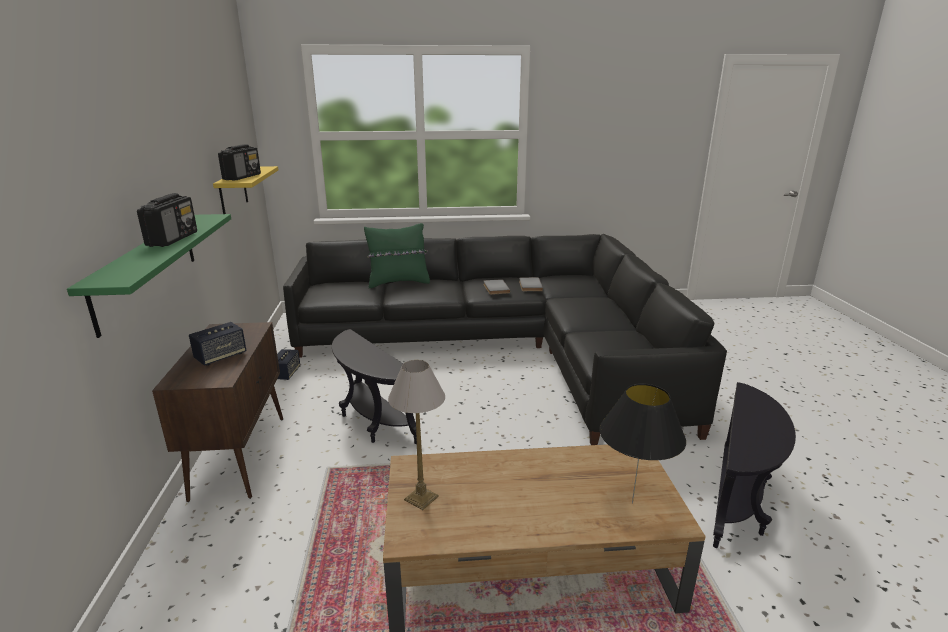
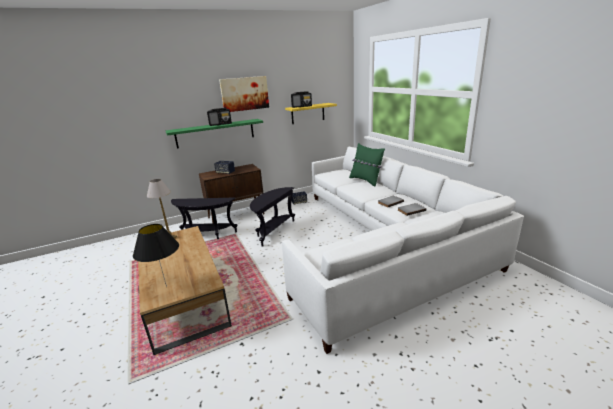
camera: 70 degrees right, 0 degrees up
black sofa [283,234,727,445] -> white sofa [282,147,524,354]
black side table [713,382,796,548] -> black side table moved to [171,197,237,239]
none -> picture [219,76,269,112]

